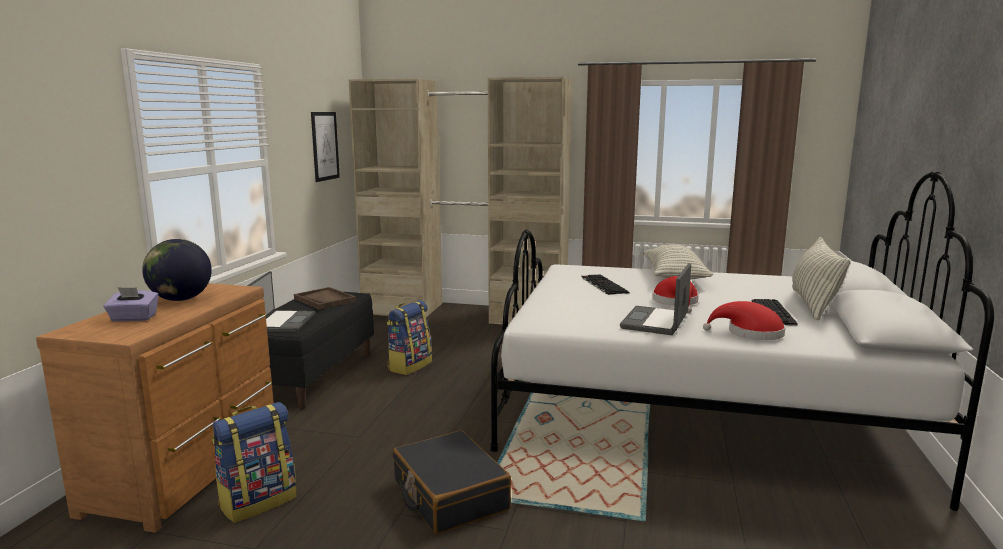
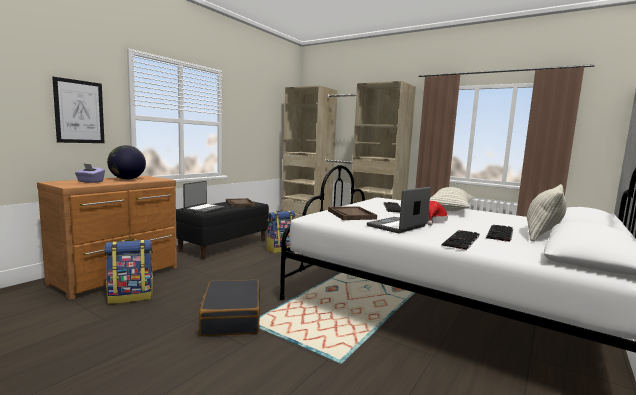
camera: 20 degrees right, 5 degrees down
picture [311,112,340,182] -> picture moved to [52,77,104,143]
red hat [703,301,785,340] -> keyboard [441,230,479,250]
none -> brown tray [328,206,377,220]

